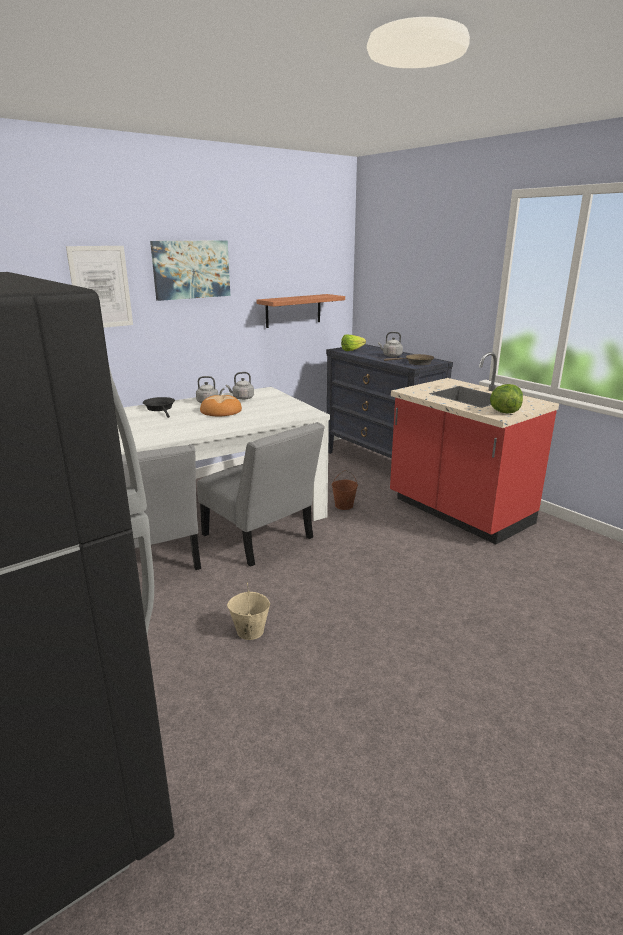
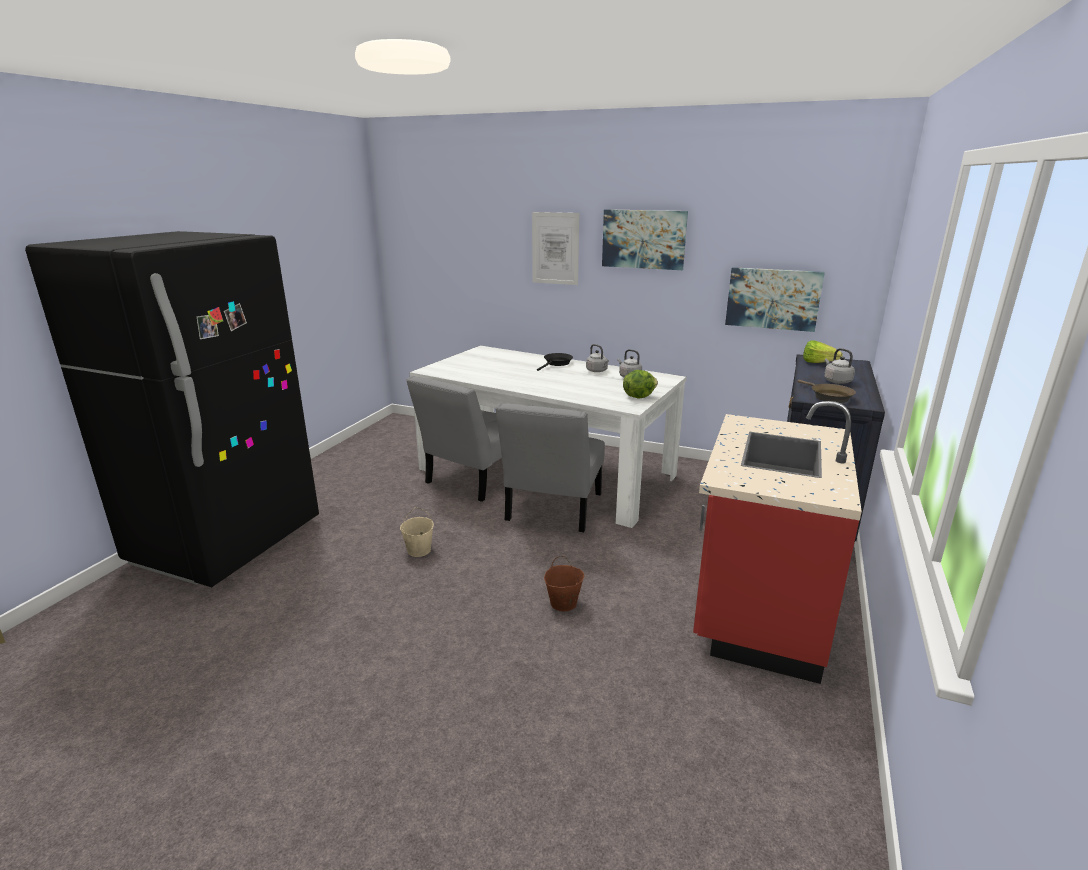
camera: 60 degrees right, 0 degrees up
bread [200,395,242,416] -> none
shelf [256,294,345,328] -> picture [725,267,825,332]
brown bucket [332,470,358,510] -> brown bucket moved to [544,556,584,611]
lettuce [490,384,523,414] -> lettuce moved to [623,370,658,399]

